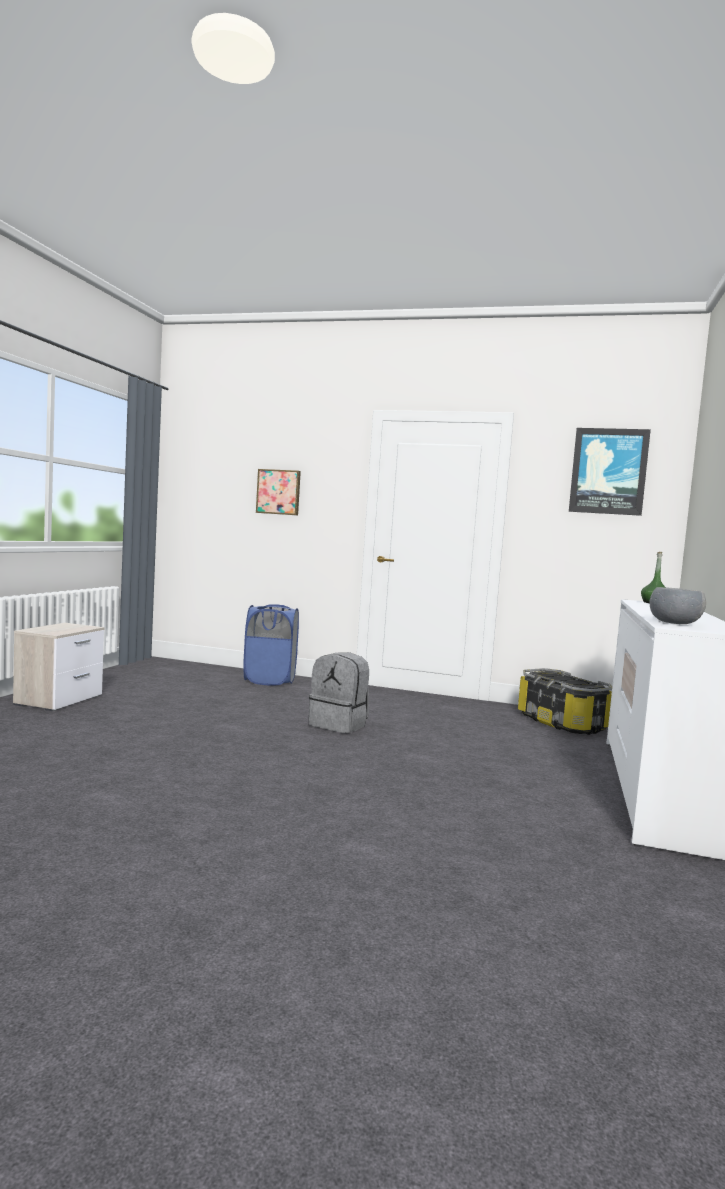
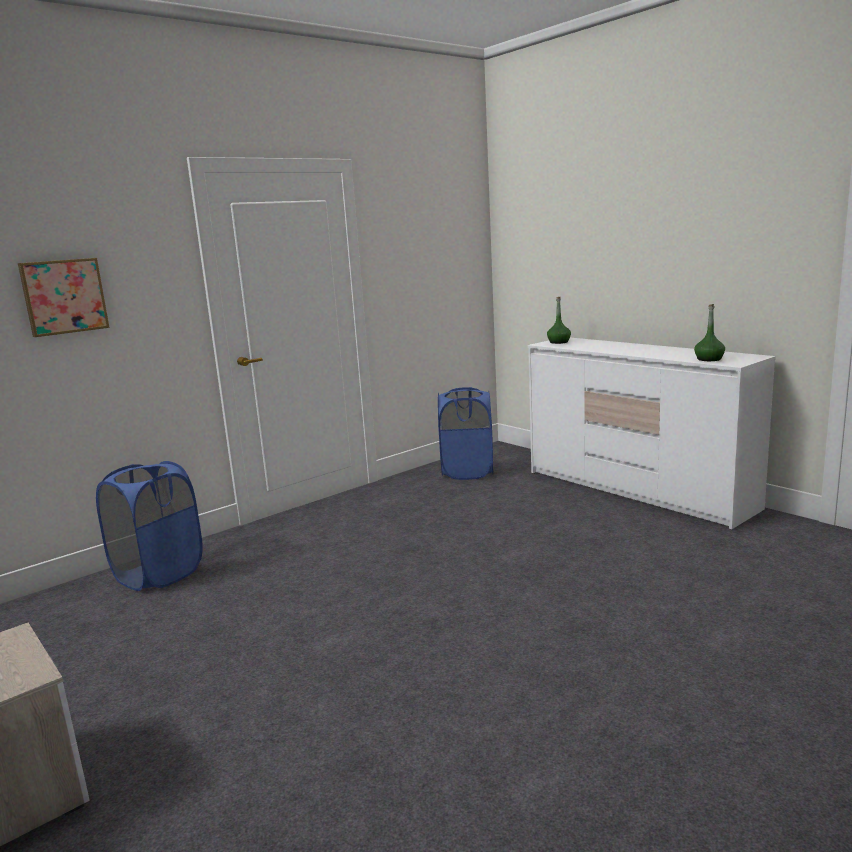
camera: 55 degrees left, 10 degrees up
grey backpack [309,652,369,733] -> none
storage box [518,668,612,735] -> blue laundry basket [438,387,493,480]
picture [569,428,651,516] -> none
grey bowl [650,587,706,624] -> green bottle [694,304,725,361]

